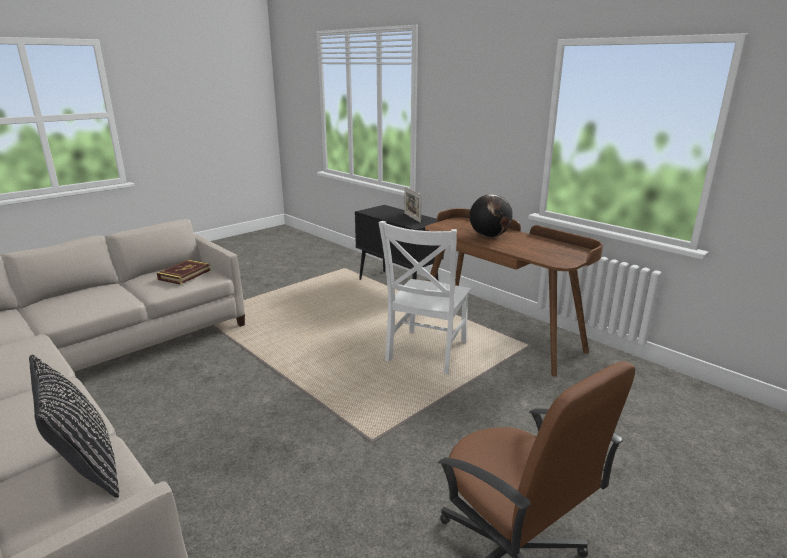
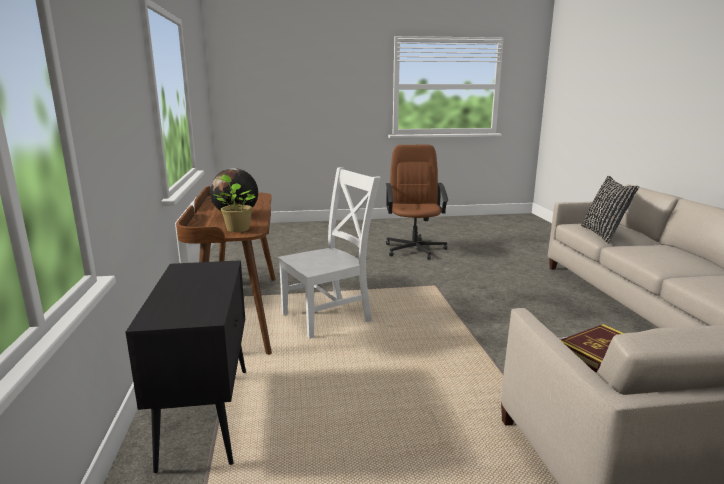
camera: 145 degrees left, 5 degrees down
picture frame [404,187,422,223] -> none
none -> potted plant [215,174,255,232]

